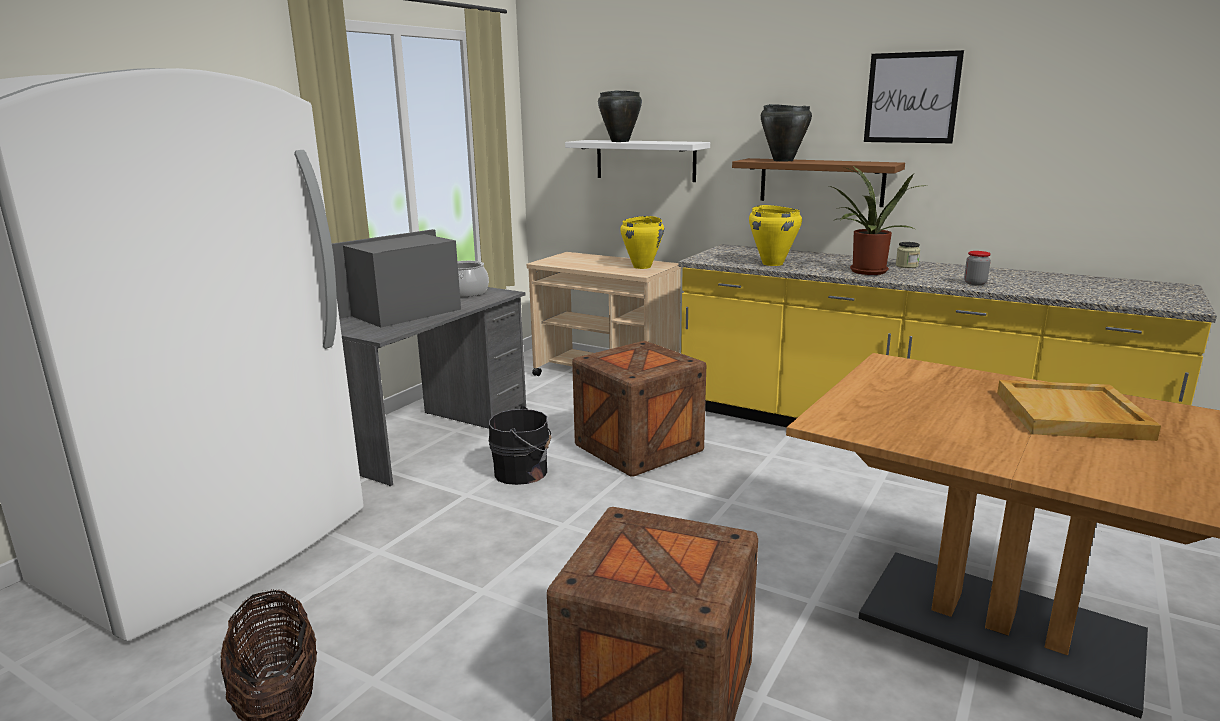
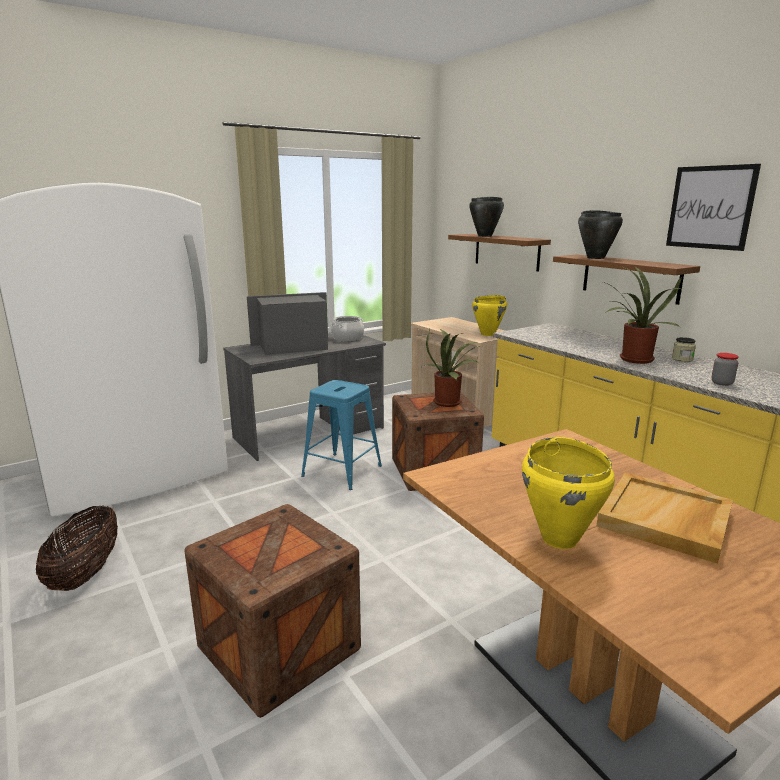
camera: 25 degrees right, 0 degrees up
black bucket [489,406,552,485] -> blue stool [301,380,382,490]
white shelf [565,140,710,182] -> brown shelf [448,234,551,271]
yellow cooking pot [749,205,802,266] -> yellow cooking pot moved to [522,437,615,549]
none -> potted plant [426,329,480,407]

